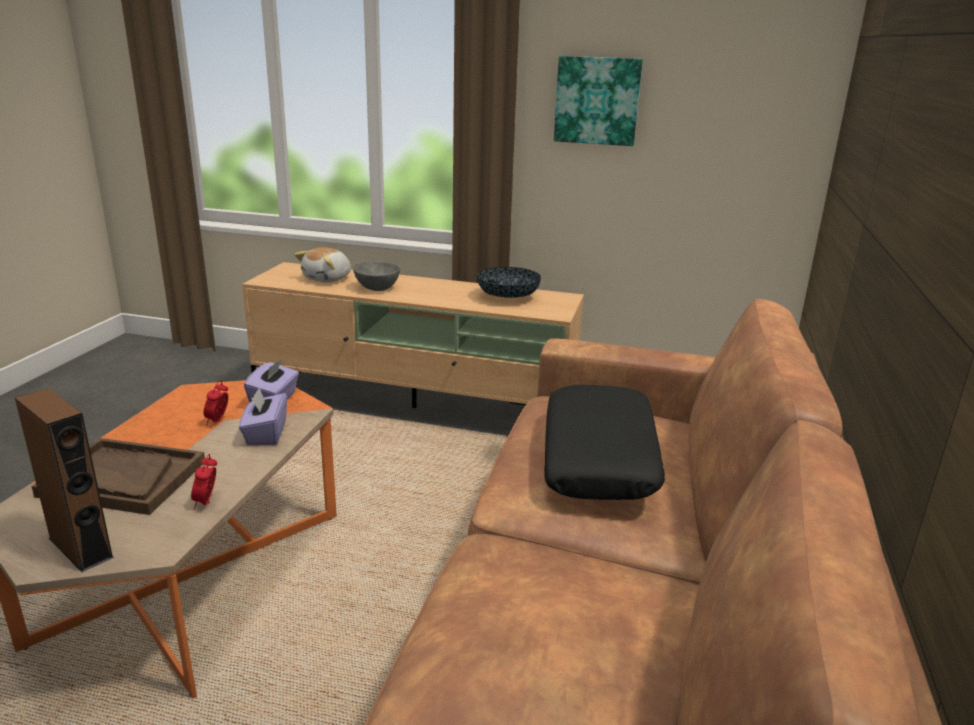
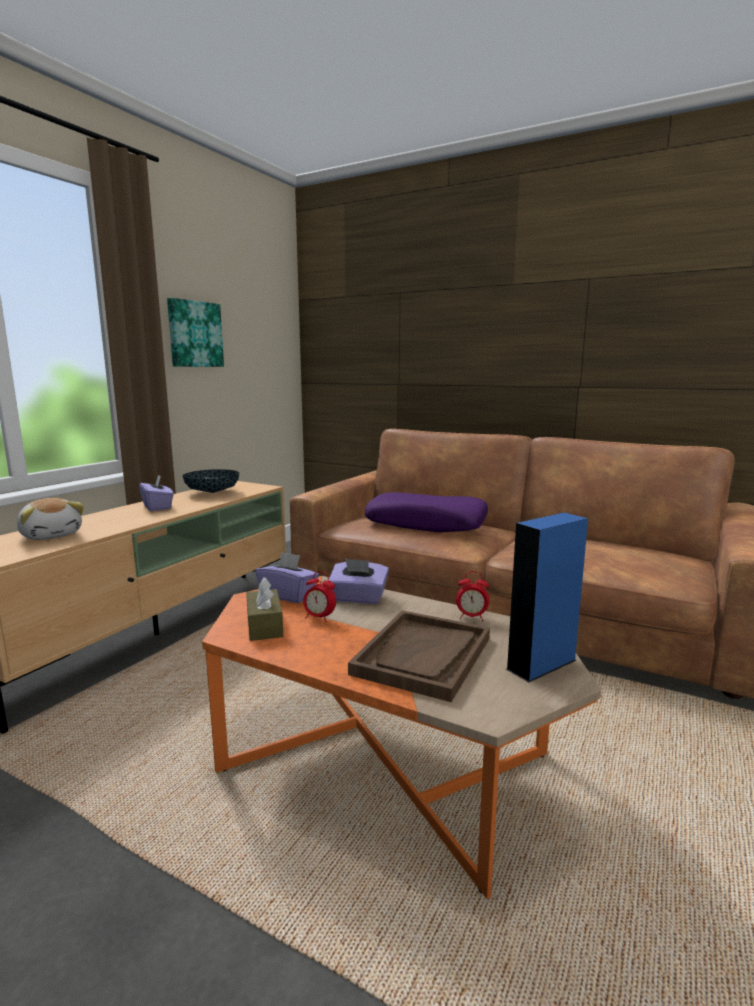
camera: 75 degrees left, 10 degrees down
brown speaker [15,388,114,572] -> blue speaker [506,512,588,682]
grey bowl [353,261,400,291] -> none
black pillow [544,385,665,500] -> purple pillow [365,492,488,532]
none -> purple tissue box [139,474,174,511]
none -> brown tissue box [246,578,283,641]

